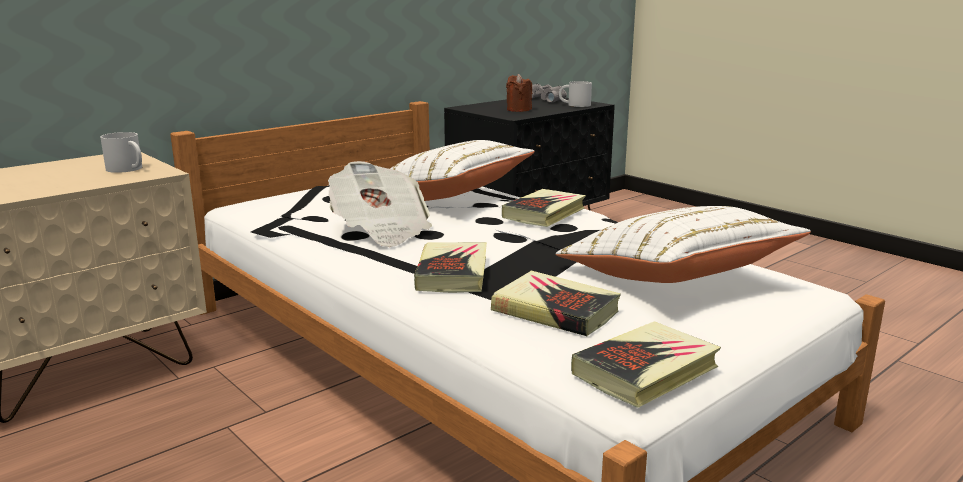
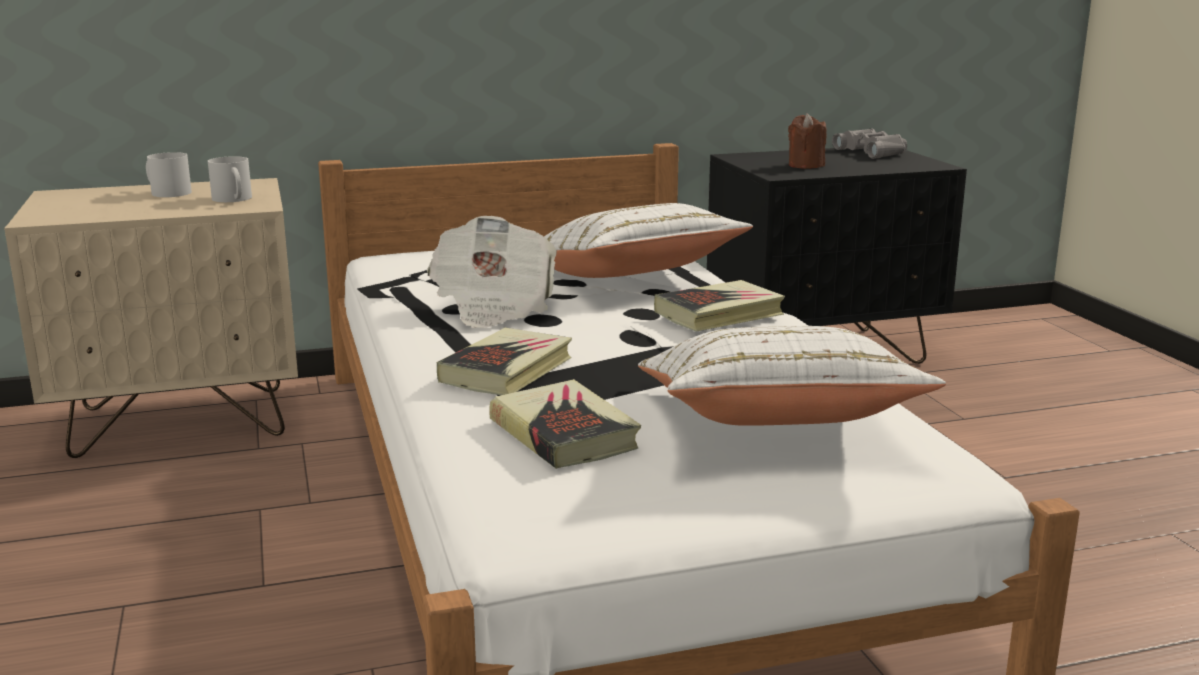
camera: 25 degrees right, 0 degrees up
white mug [559,81,592,107] -> white mug moved to [146,152,192,197]
book [571,321,721,408] -> none

